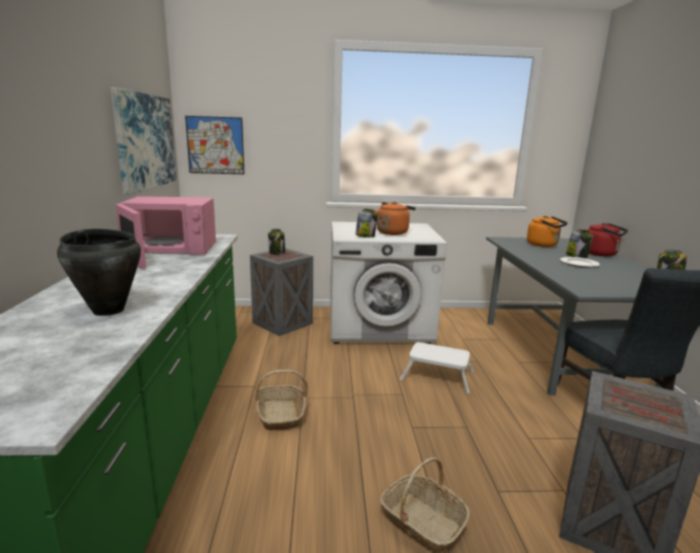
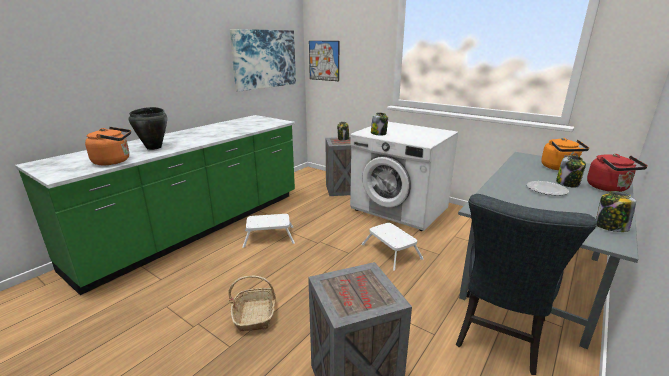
camera: 40 degrees right, 5 degrees up
pink microwave [116,196,216,269] -> none
basket [255,370,308,430] -> white step ladder [243,214,295,248]
orange kettle [374,202,416,235] -> orange kettle moved to [85,127,131,165]

